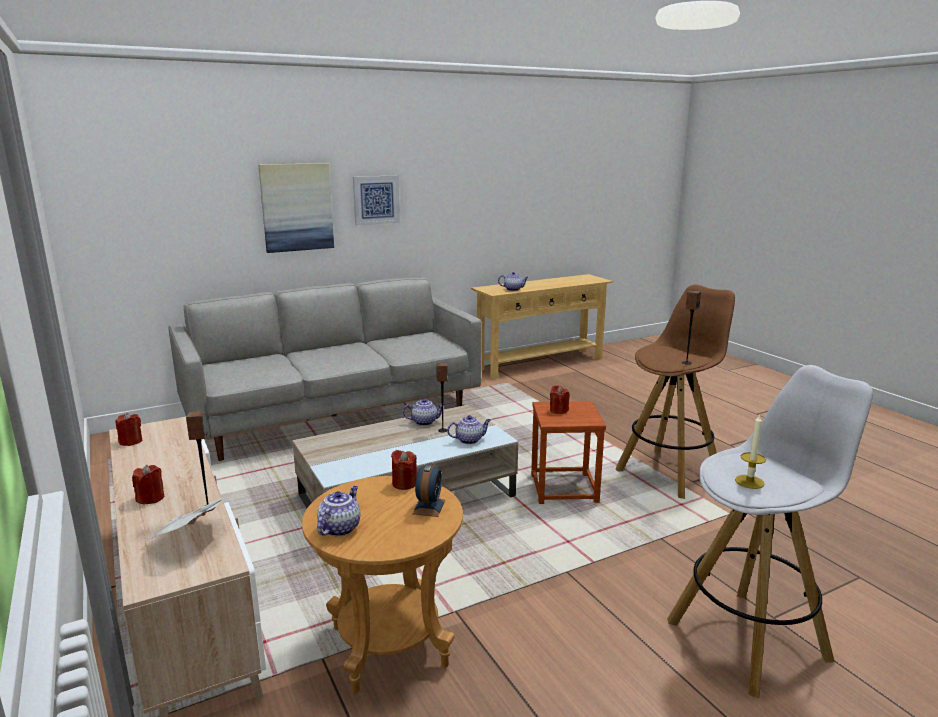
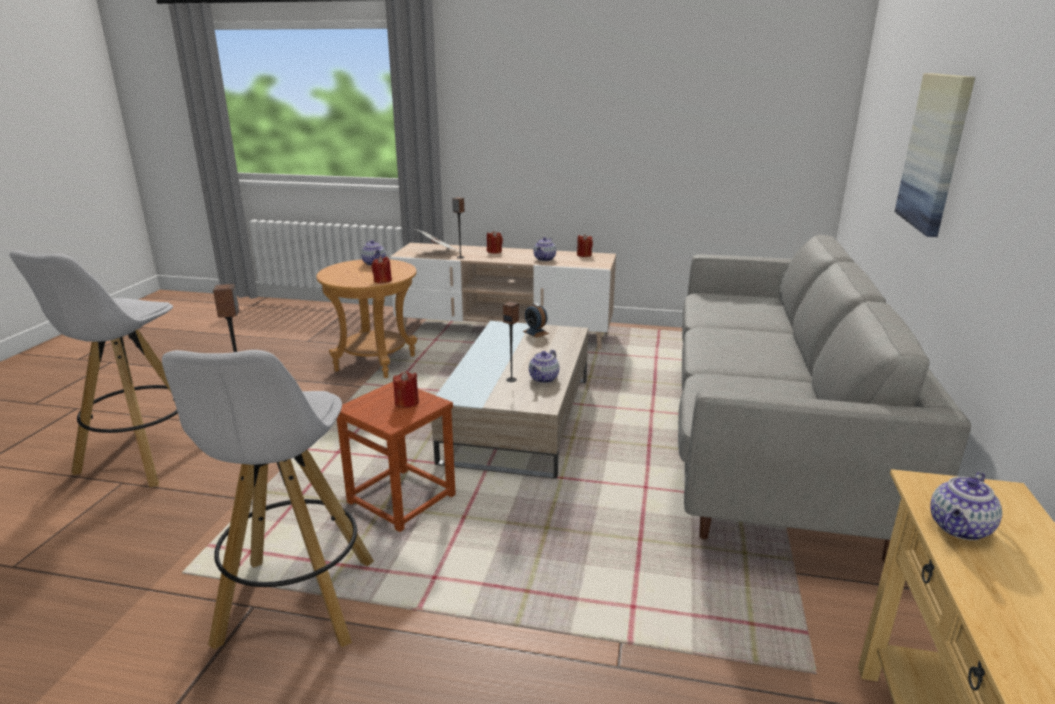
camera: 130 degrees right, 5 degrees up
picture [353,175,400,226] -> none
alarm clock [413,463,445,517] -> alarm clock moved to [523,303,549,338]
teapot [447,415,491,444] -> teapot moved to [533,237,556,261]
brown stool [615,284,735,499] -> white stool [162,350,374,649]
candle [735,414,766,489] -> none

